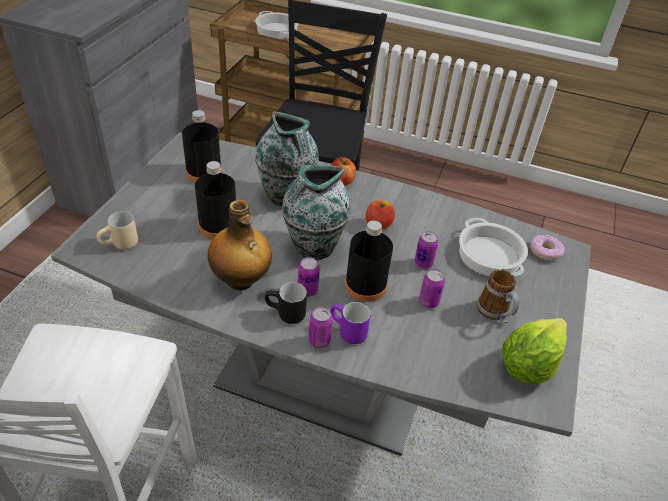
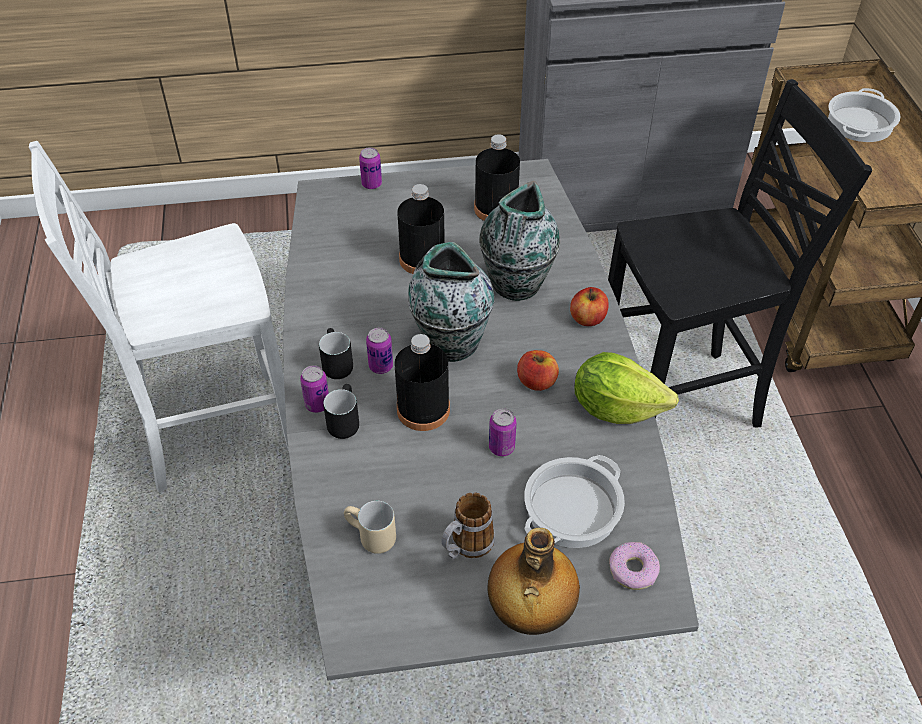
camera: 65 degrees right, 5 degrees up
beige mug [97,211,138,250] -> beige mug moved to [344,501,396,554]
bottle [208,200,272,290] -> bottle moved to [487,528,580,635]
purple mug [331,302,371,344] -> black mug [323,384,359,439]
can [419,269,445,308] -> can moved to [359,147,382,189]
lettuce [502,318,567,384] -> lettuce moved to [574,352,679,424]

